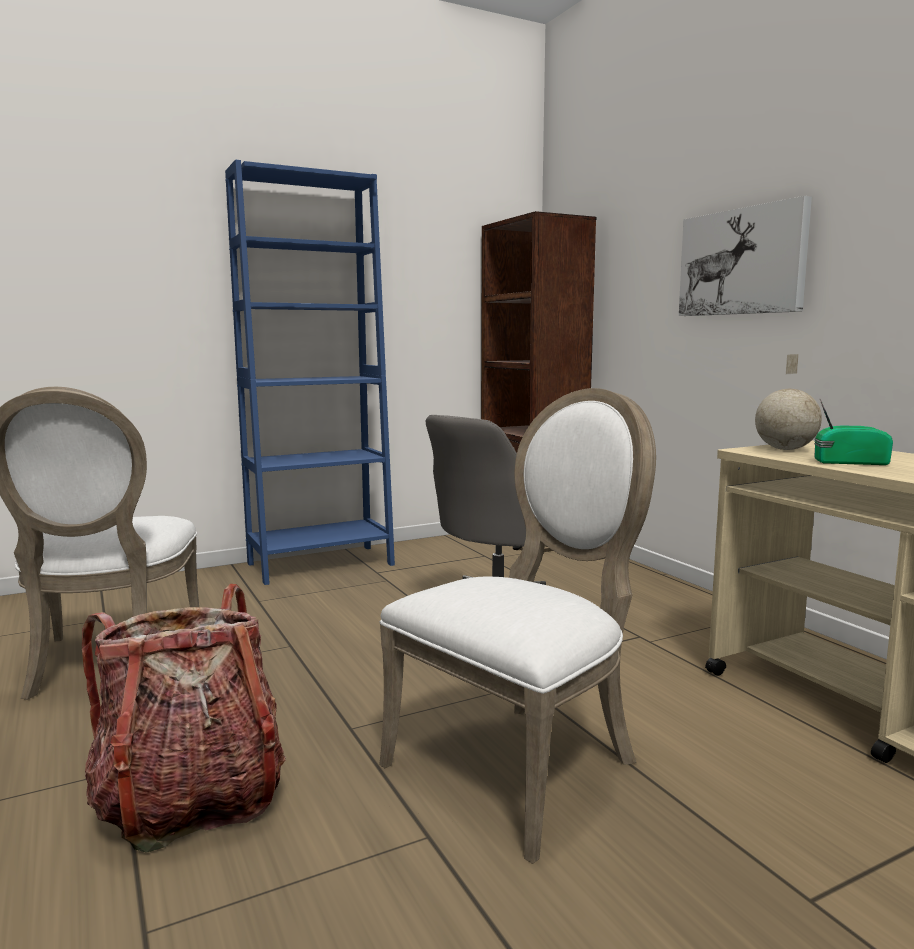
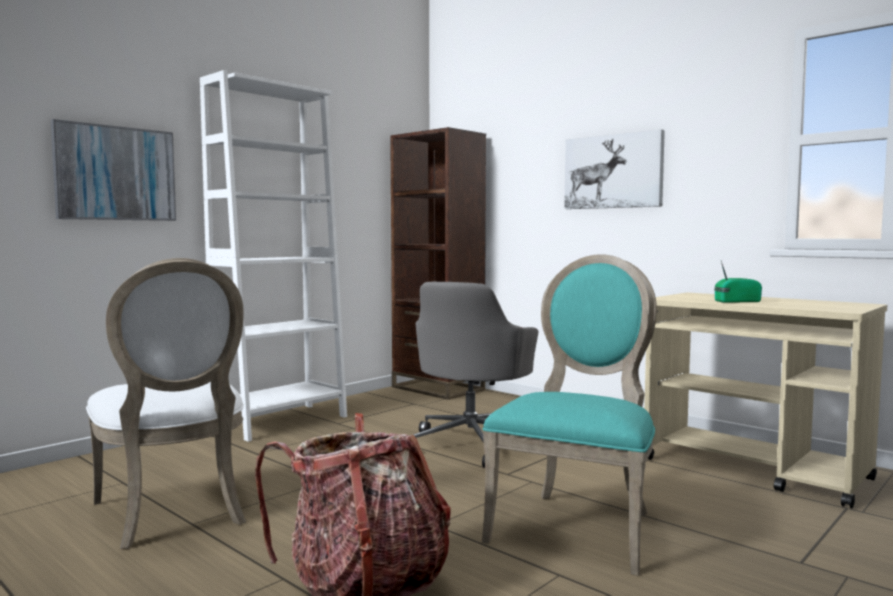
camera: 20 degrees left, 5 degrees down
blue bookcase [225,160,395,585] -> white bookcase [200,70,347,442]
white chair [379,388,656,864] -> turquoise chair [482,254,657,576]
globe [755,354,822,450] -> none
none -> picture [51,119,176,221]

